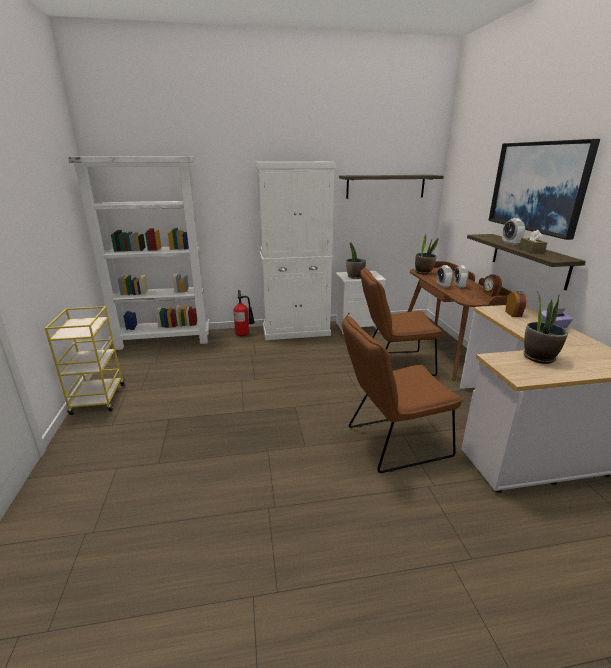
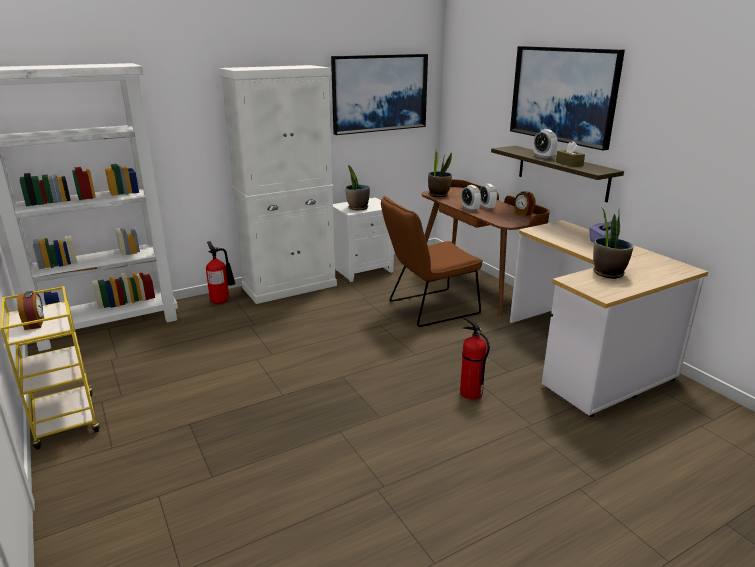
camera: 20 degrees left, 0 degrees up
shelf [339,175,443,199] -> picture [331,54,428,135]
brown chair [342,315,463,473] -> fire extinguisher [460,317,490,399]
alarm clock [505,291,527,317] -> alarm clock moved to [17,291,44,330]

